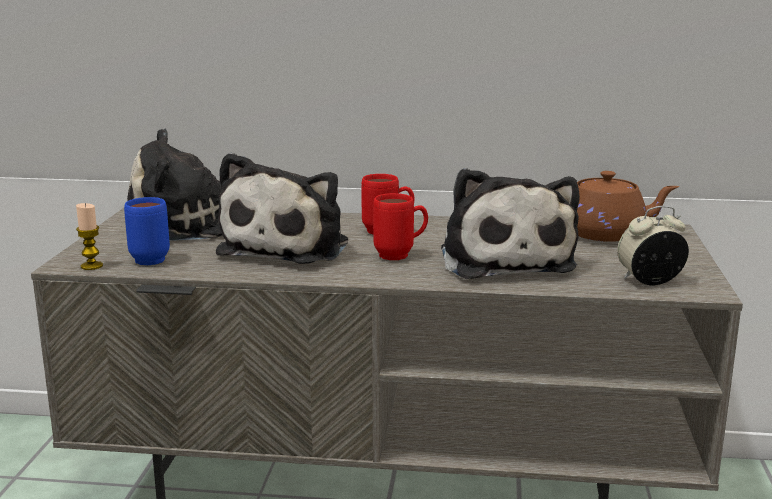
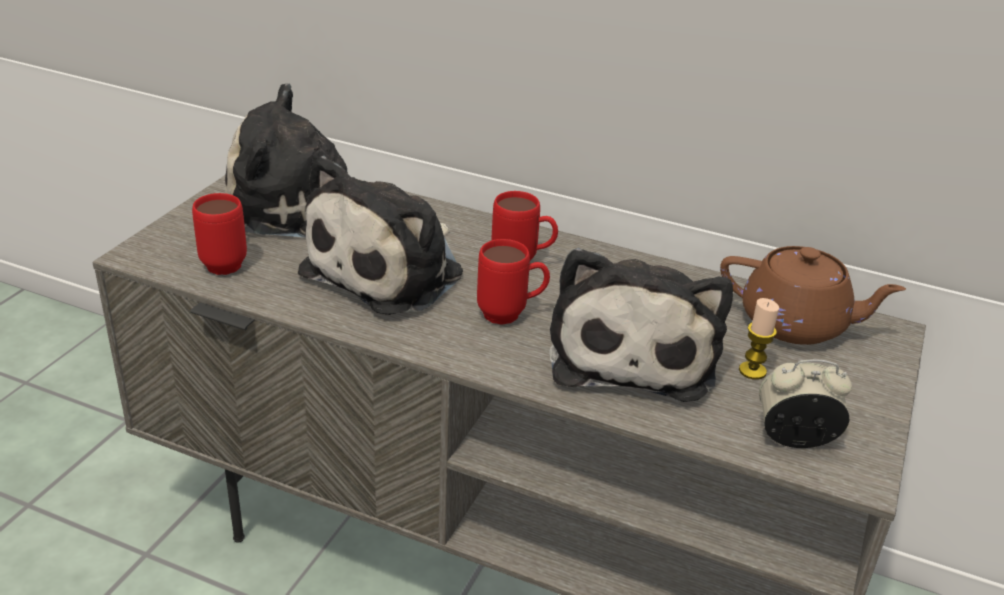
camera: 15 degrees right, 15 degrees up
candle [76,203,103,270] -> candle moved to [739,298,779,380]
blue mug [124,197,170,265] -> red mug [192,193,247,275]

